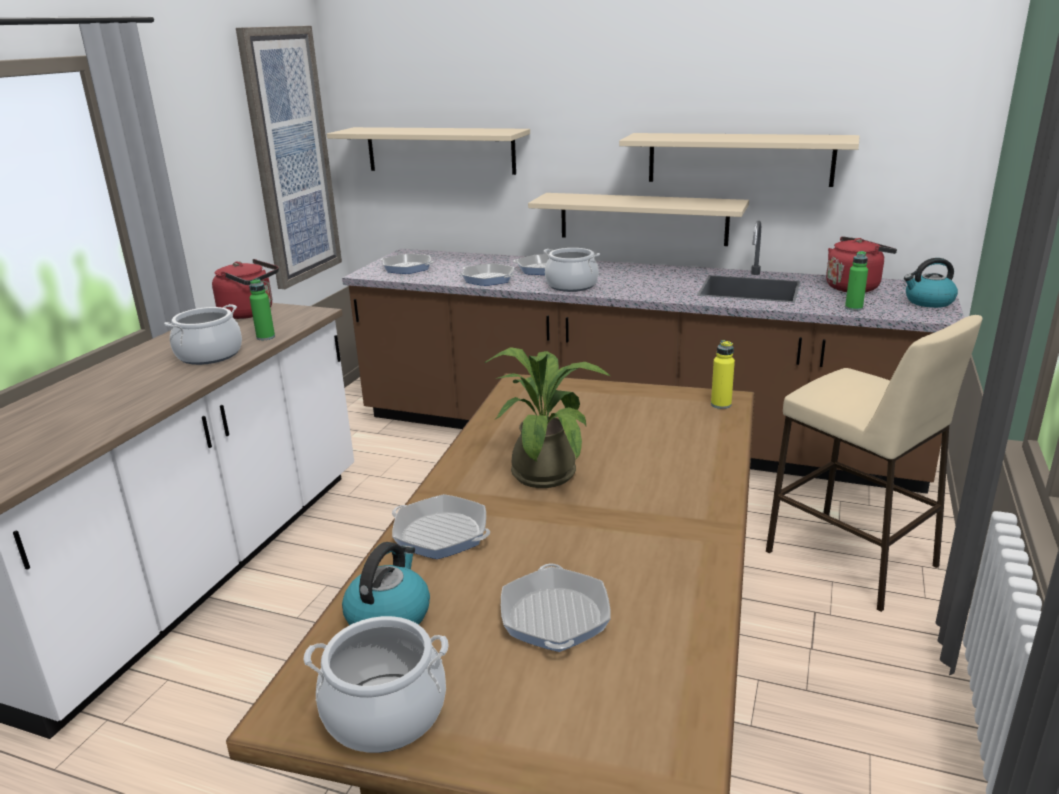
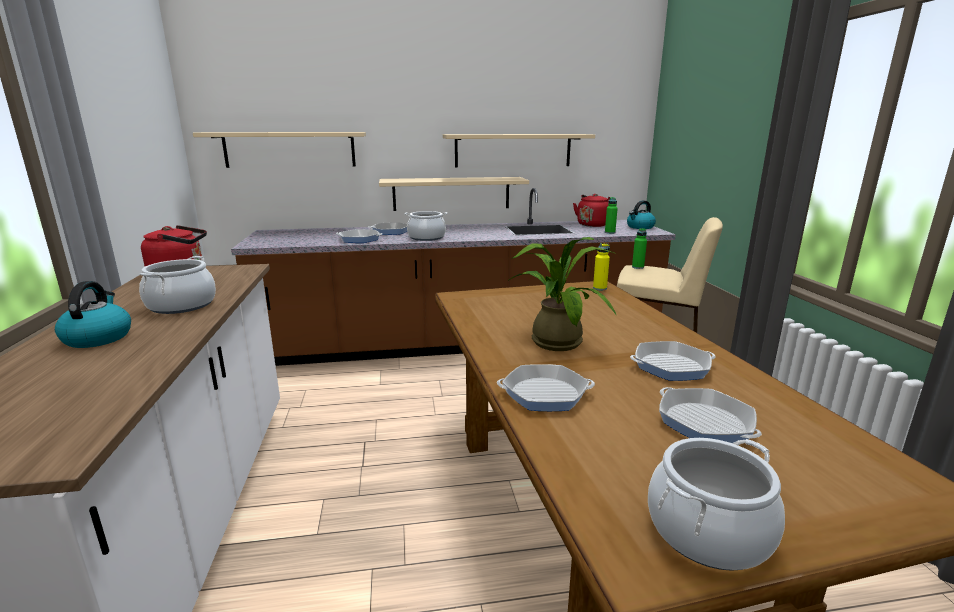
camera: 30 degrees left, 5 degrees down
picture [236,26,342,289] -> none
green bottle [249,279,275,340] -> green bottle moved to [632,228,647,269]
kettle [342,542,430,625] -> kettle moved to [55,281,131,348]
frying pan [381,254,434,274] -> frying pan moved to [630,341,716,381]

